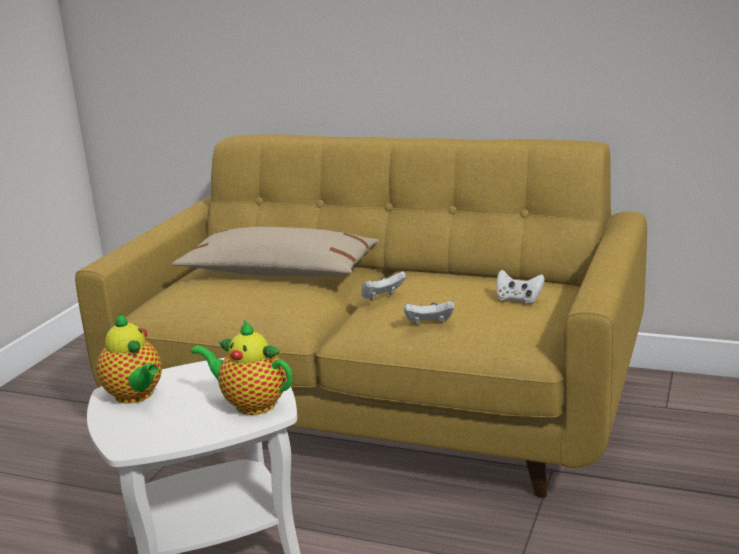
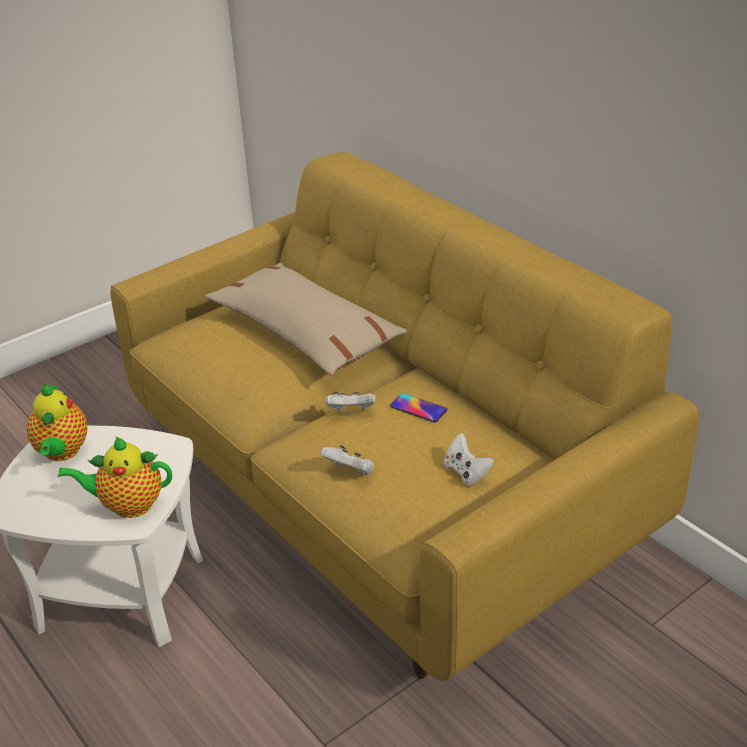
camera: 30 degrees right, 15 degrees up
teapot [191,319,293,415] -> teapot turned 60 degrees counterclockwise [58,436,172,518]
none -> phone [390,393,448,423]

